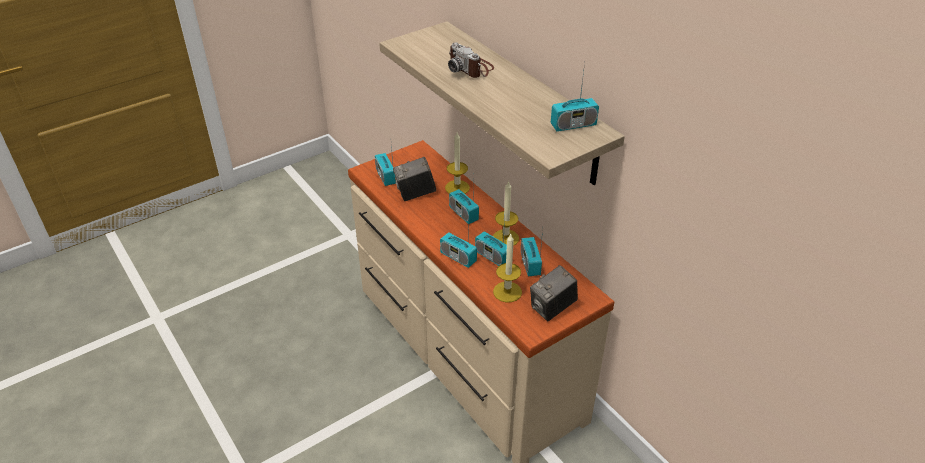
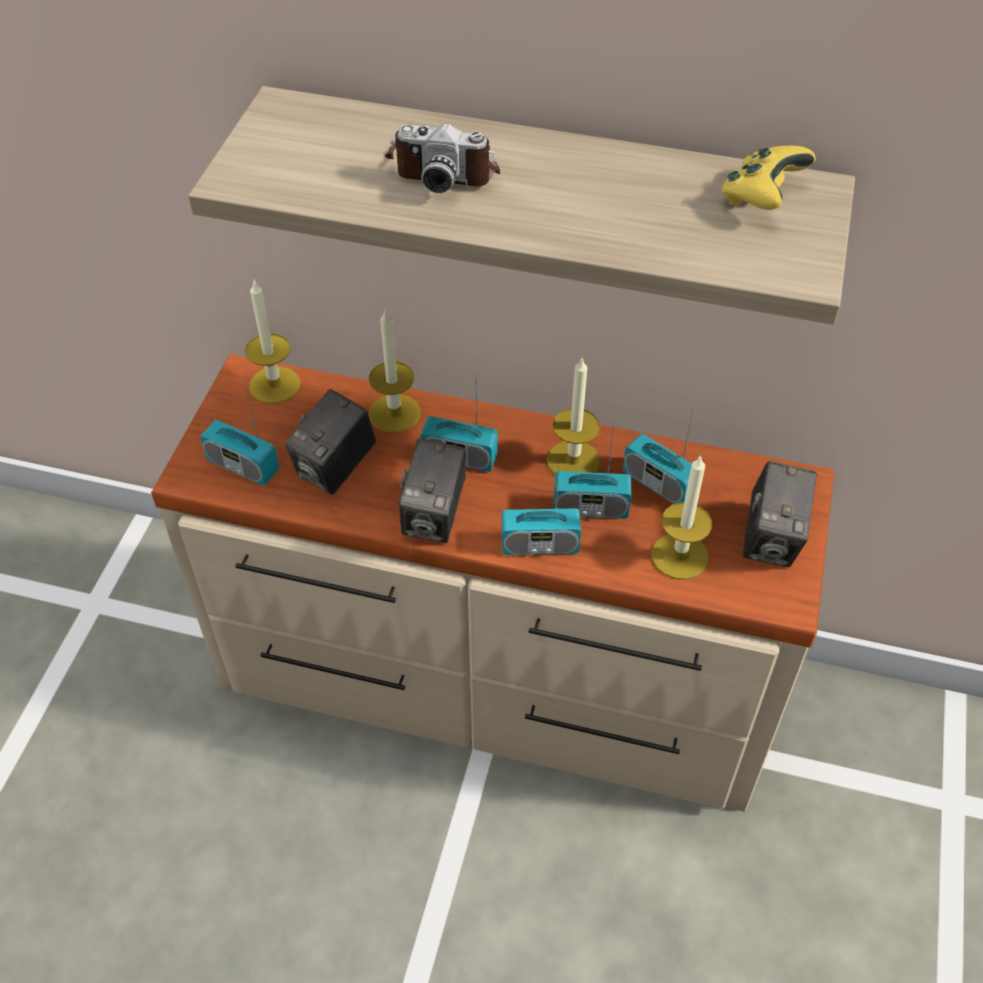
camera: 40 degrees left, 10 degrees up
radio [551,63,599,132] -> yellow game controller [722,146,816,210]
none -> candle [245,281,300,404]
none -> camera [399,438,466,543]

